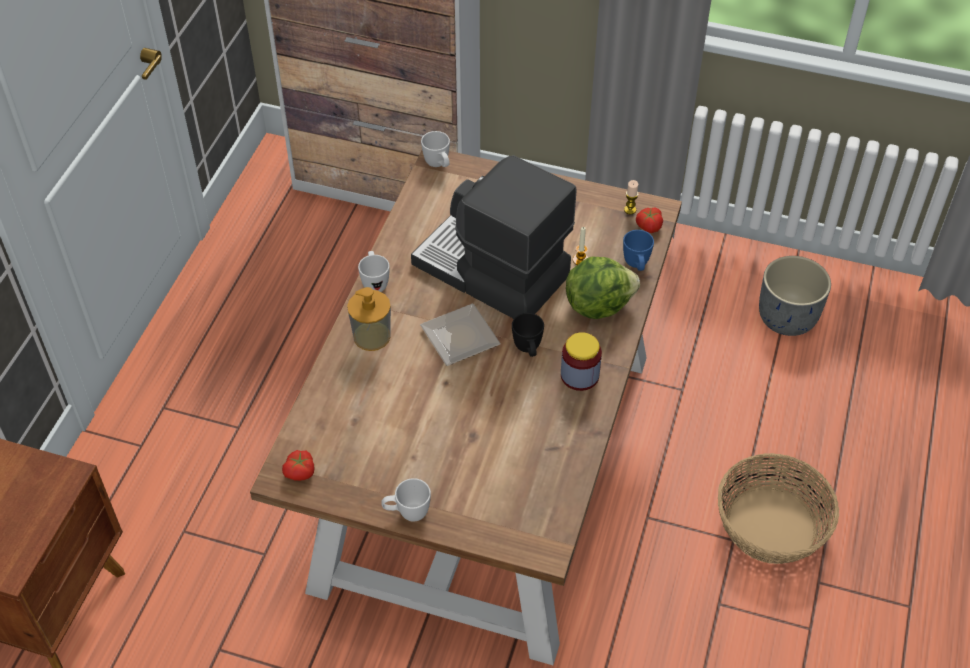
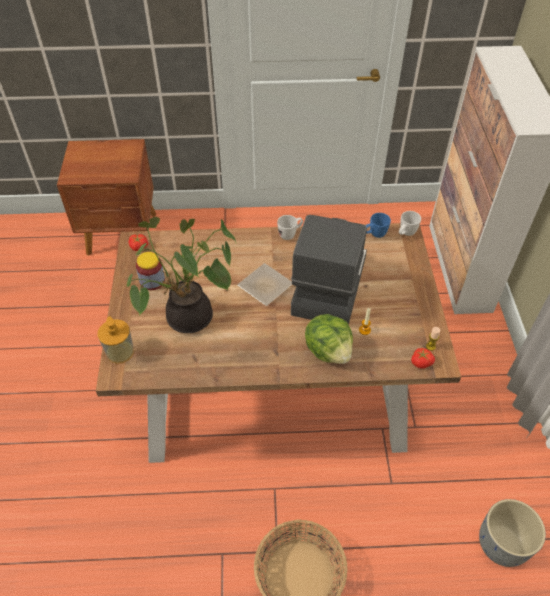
camera: 70 degrees right, 0 degrees up
soap dispenser [347,287,391,351] -> soap dispenser moved to [98,316,134,364]
white mug [381,478,431,522] -> none
black mug [512,313,544,357] -> none
jar [561,332,602,391] -> jar moved to [136,252,165,290]
blue mug [623,230,654,271] -> blue mug moved to [366,213,391,238]
none -> potted plant [127,217,236,333]

